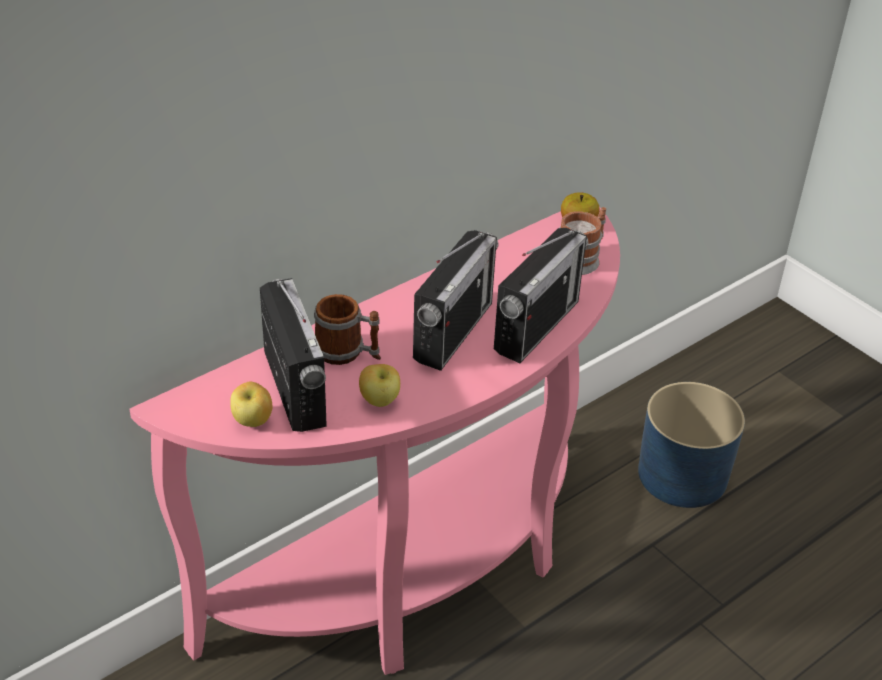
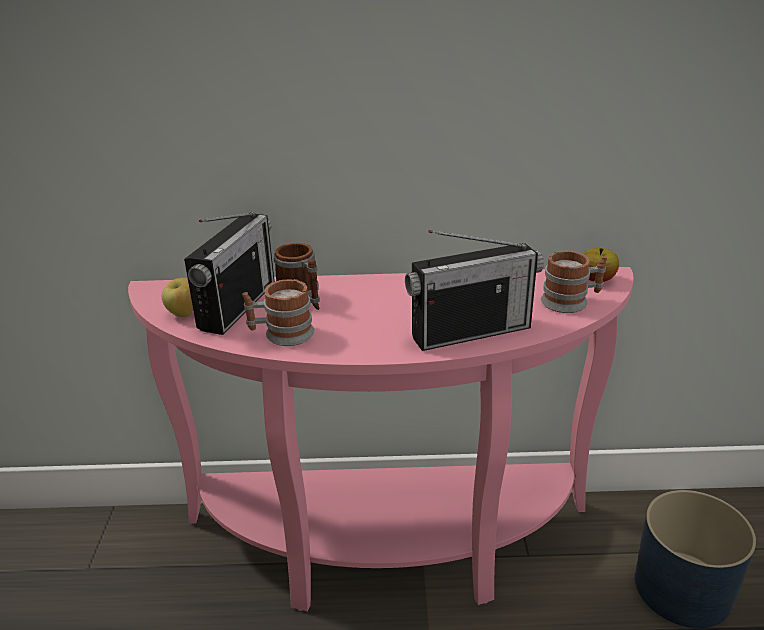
camera: 40 degrees right, 10 degrees down
apple [359,364,400,407] -> mug [242,279,315,346]
radio [413,230,498,371] -> none

